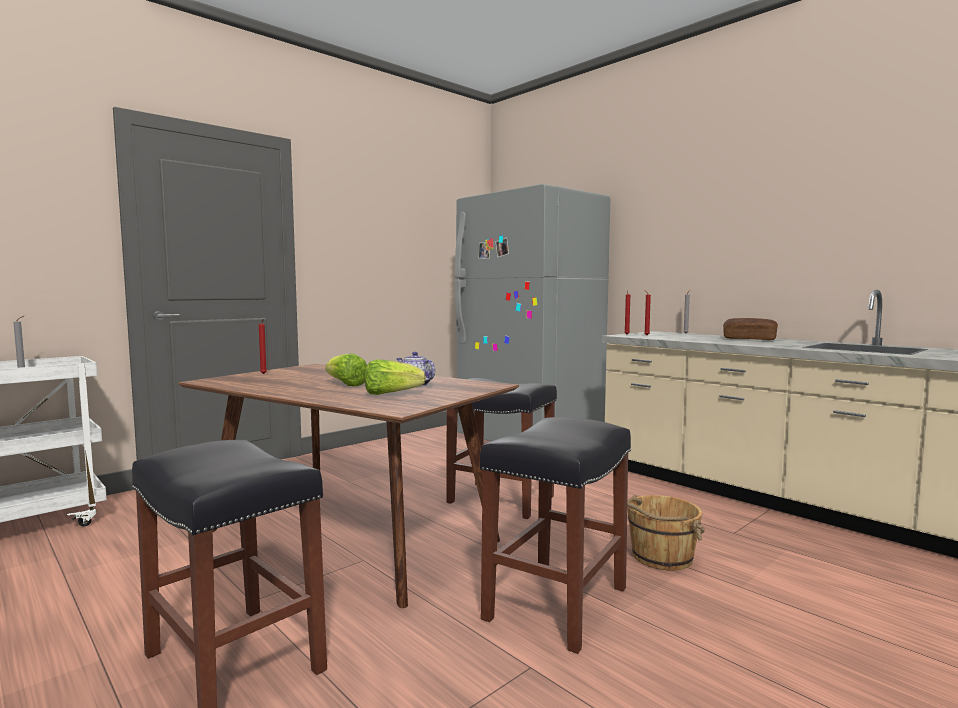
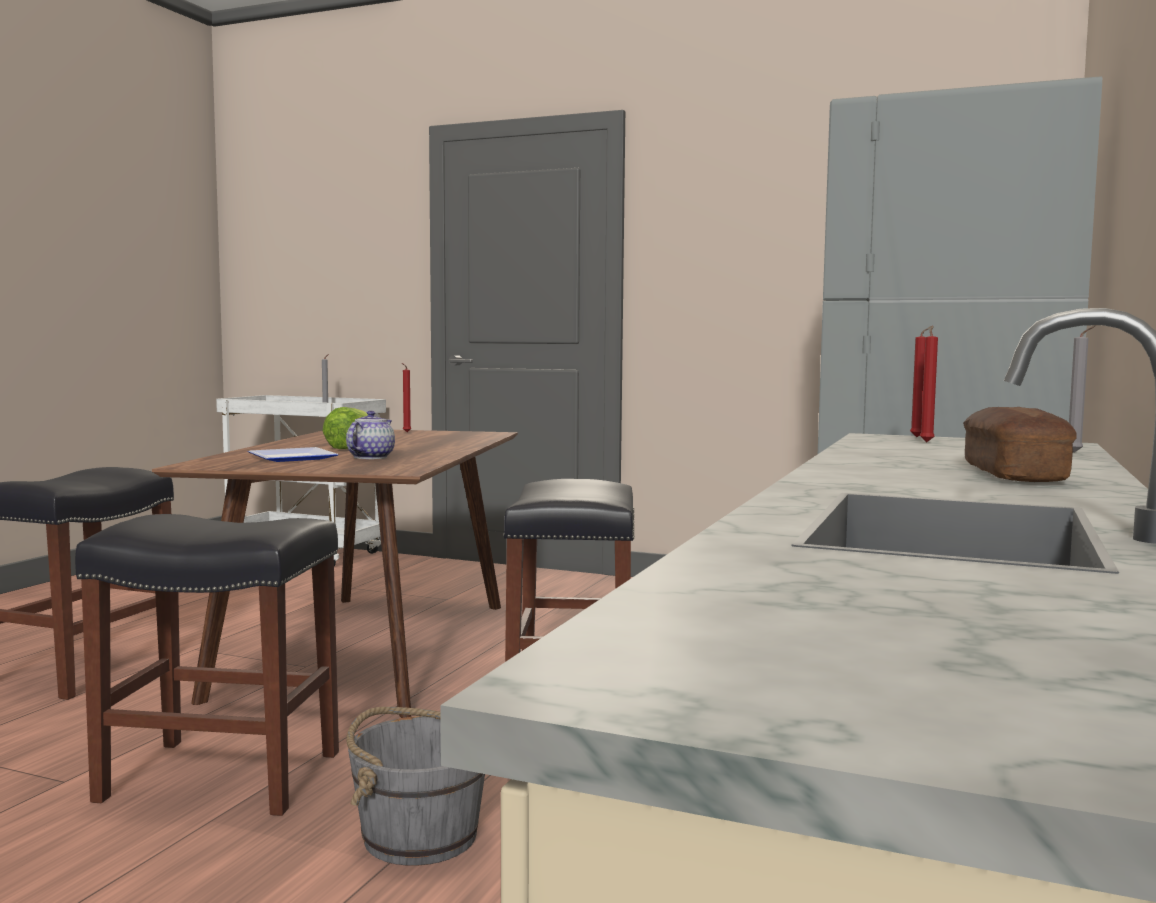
camera: 65 degrees right, 0 degrees up
lettuce [365,359,426,395] -> plate [248,447,339,462]
brown bucket [627,495,705,571] -> grey bucket [346,707,485,866]

